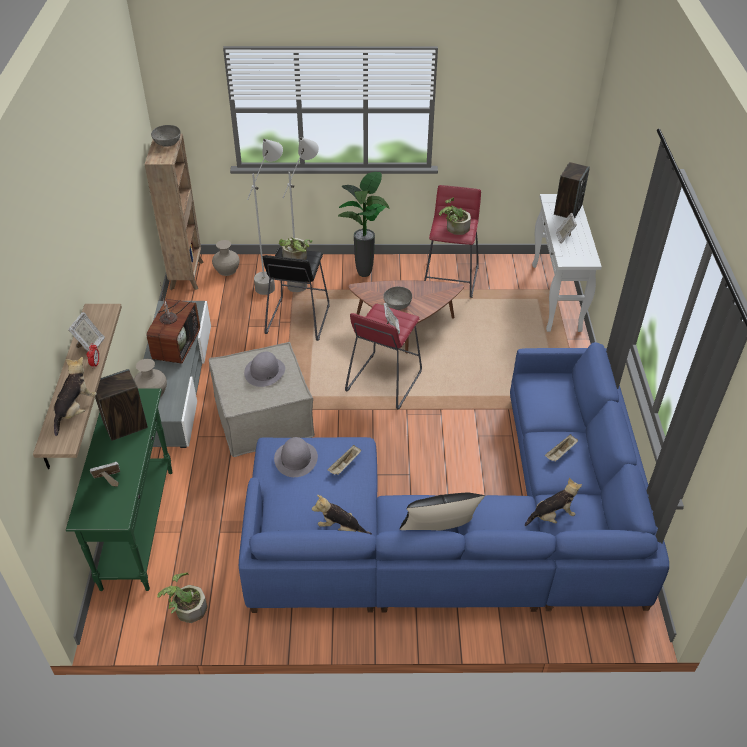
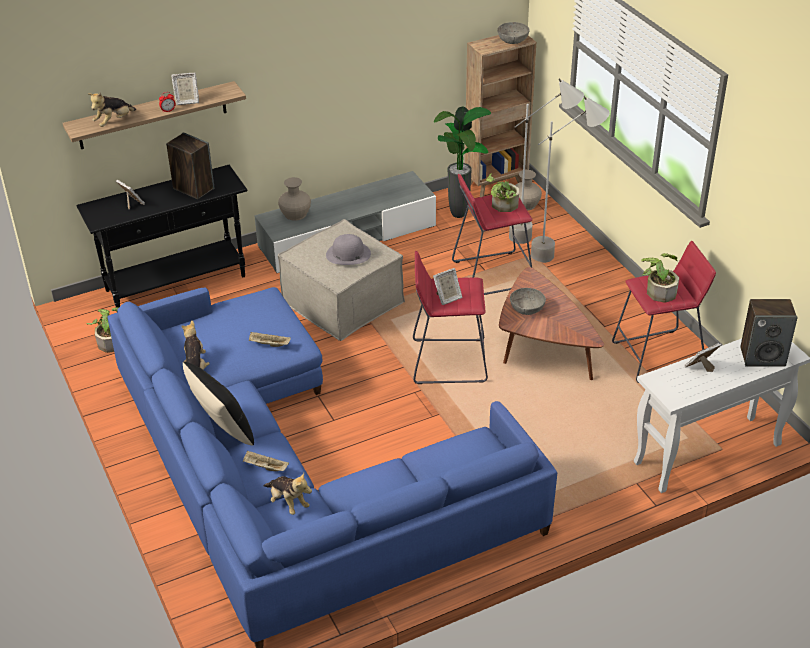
camera: 65 degrees right, 5 degrees down
plush toy [54,357,97,436] -> plush toy turned 135 degrees clockwise [89,93,136,127]
green console table [66,389,173,591] -> black console table [76,165,248,312]
television [147,282,200,364] -> none
black stool [263,247,329,341] -> red stool [452,174,533,295]
grey hat [274,437,318,477] -> none
potted plant [338,172,390,277] -> potted plant moved to [434,107,491,218]
beige tray [545,434,578,462] -> beige tray moved to [243,450,289,471]

